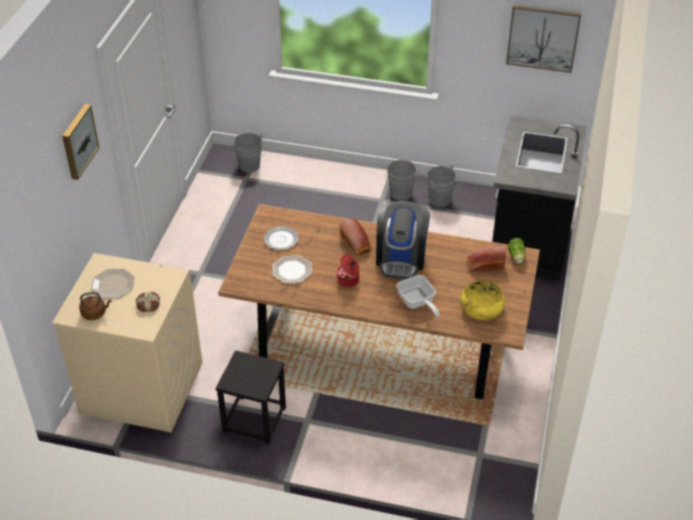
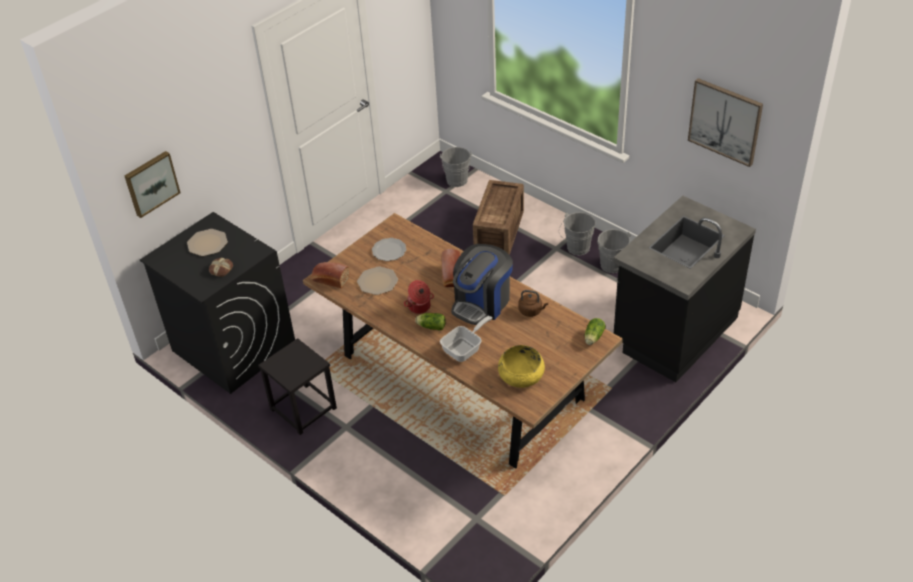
camera: 30 degrees right, 0 degrees up
beige washing machine [52,253,202,432] -> black washing machine [140,212,295,394]
picture [62,104,99,180] -> picture moved to [125,151,180,218]
brown kettle [79,292,112,320] -> brown kettle moved to [519,290,548,317]
frying pan [396,275,440,317] -> frying pan turned 135 degrees counterclockwise [440,316,492,362]
bread [467,246,506,272] -> bread moved to [311,262,349,288]
none -> lettuce [415,313,446,331]
none -> crate [473,180,524,255]

